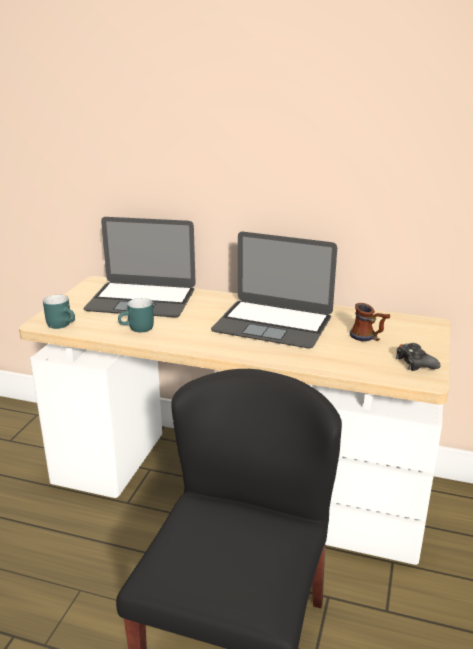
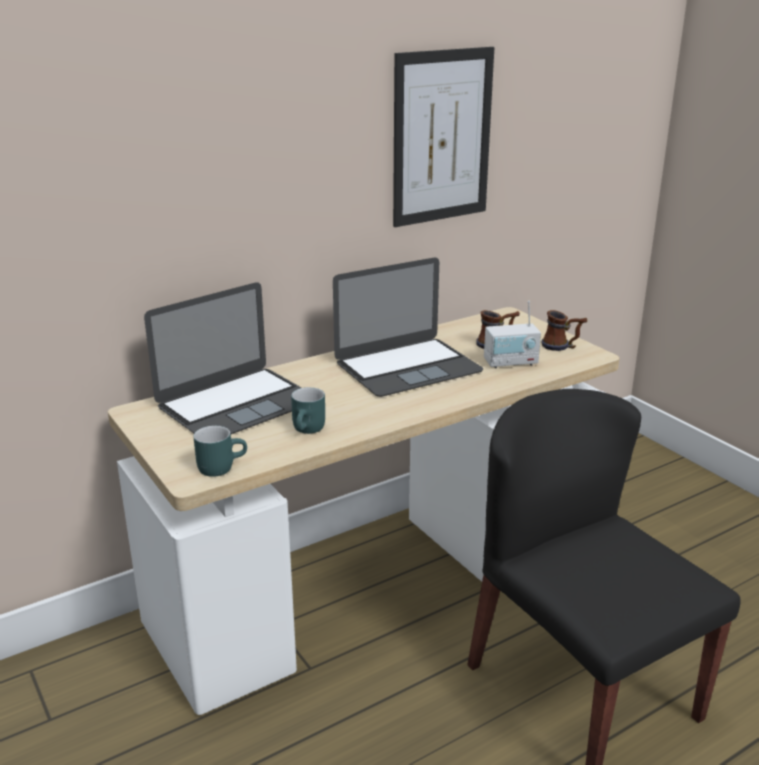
camera: 50 degrees left, 0 degrees up
black game controller [395,343,441,371] -> mug [542,310,587,351]
none -> picture [393,47,494,227]
none -> radio [484,301,541,368]

